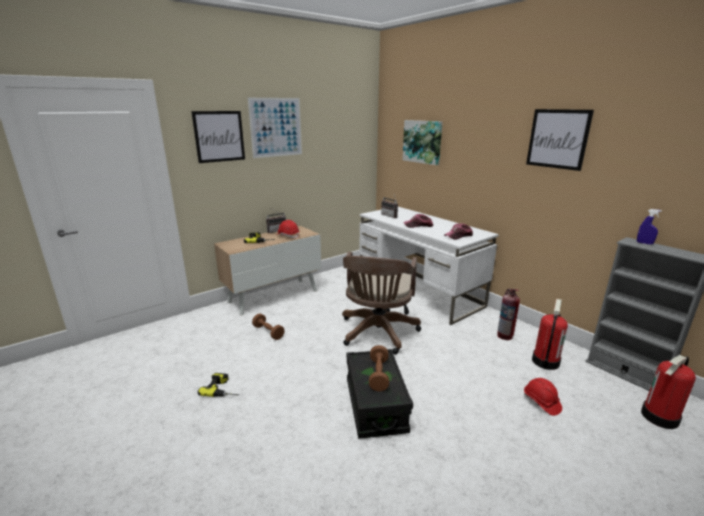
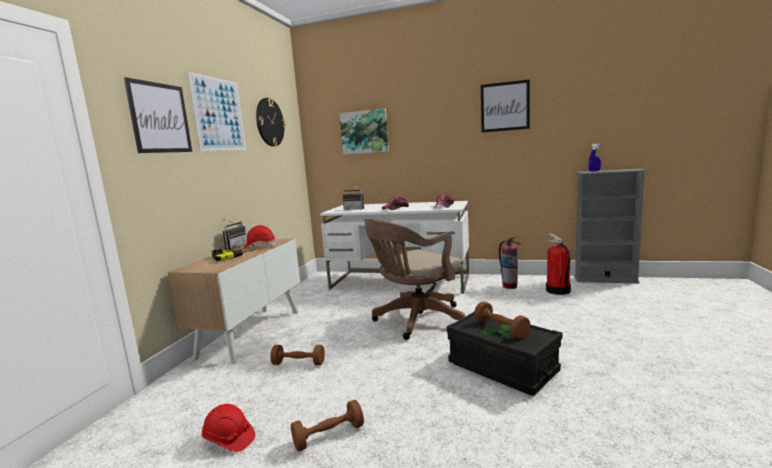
camera: 35 degrees left, 10 degrees down
power drill [197,373,239,397] -> brown dumbbell [291,400,364,451]
brown office chair [342,252,421,355] -> brown office chair turned 75 degrees clockwise [364,219,465,340]
red hard hat [524,378,562,416] -> red hard hat moved to [202,404,255,452]
fire extinguisher [641,355,696,429] -> none
none -> wall clock [256,98,286,146]

